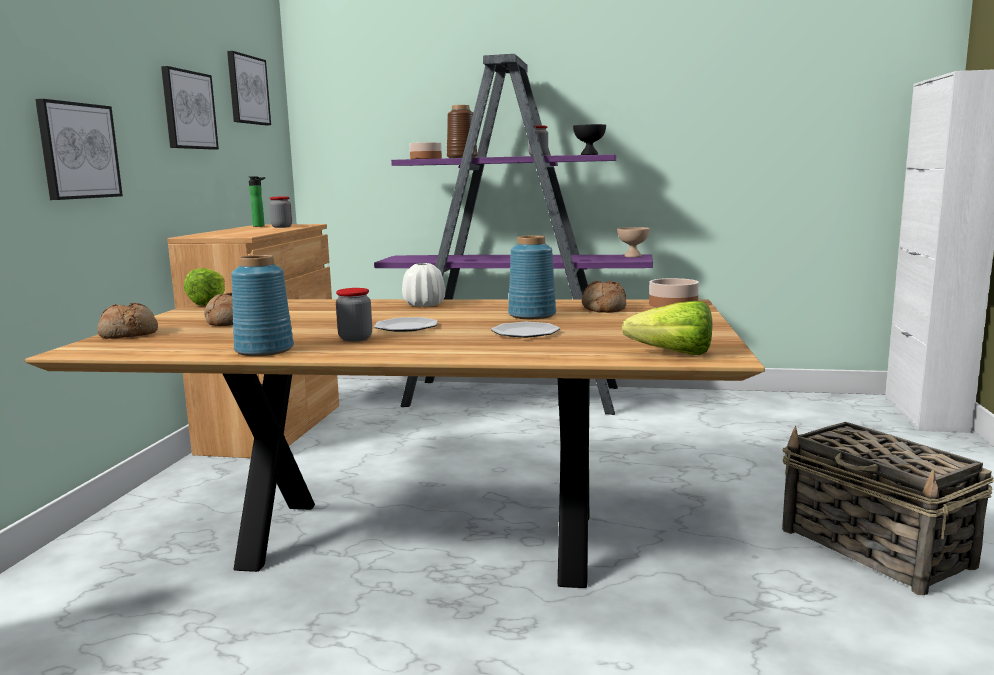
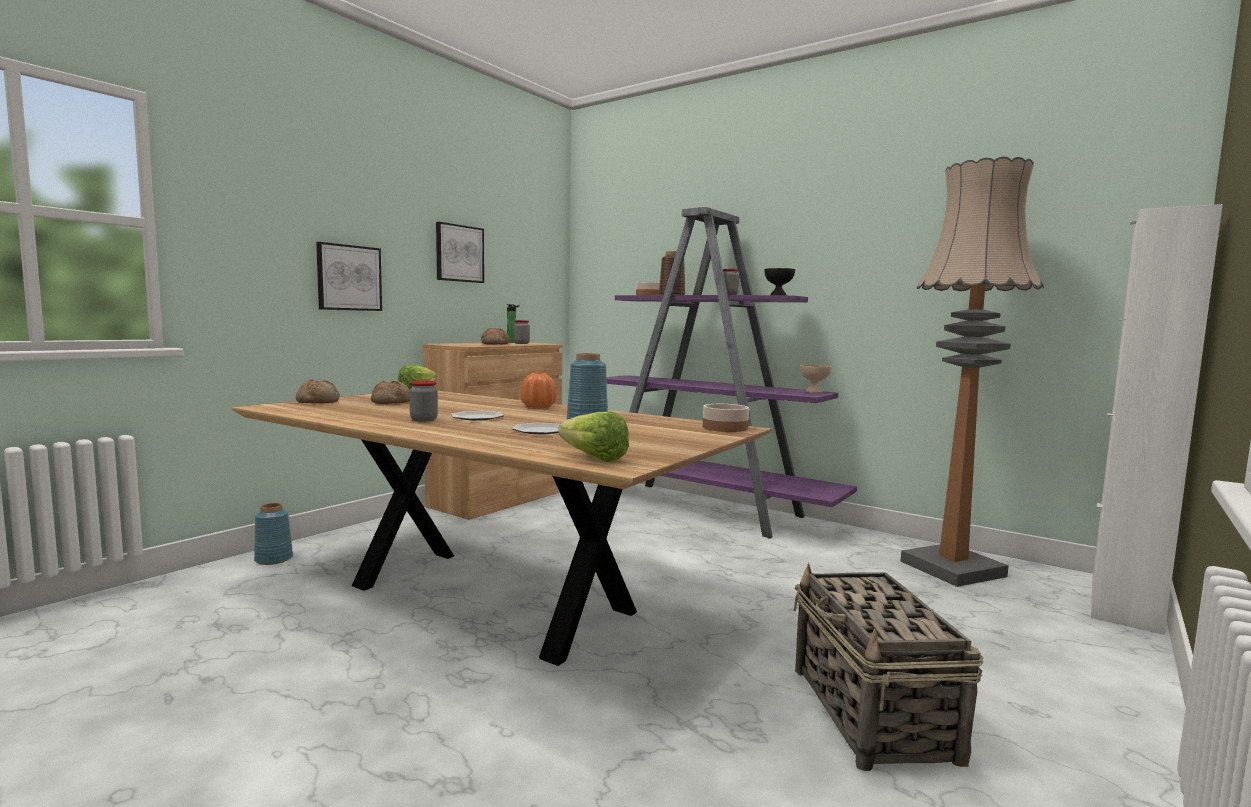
camera: 25 degrees right, 5 degrees down
picture [227,51,271,125] -> none
blue vase [231,255,294,356] -> blue vase moved to [254,503,293,565]
white vase [402,263,445,307] -> orange vase [520,372,556,408]
bread [582,281,626,313] -> bread moved to [481,328,509,345]
none -> floor lamp [900,156,1044,587]

